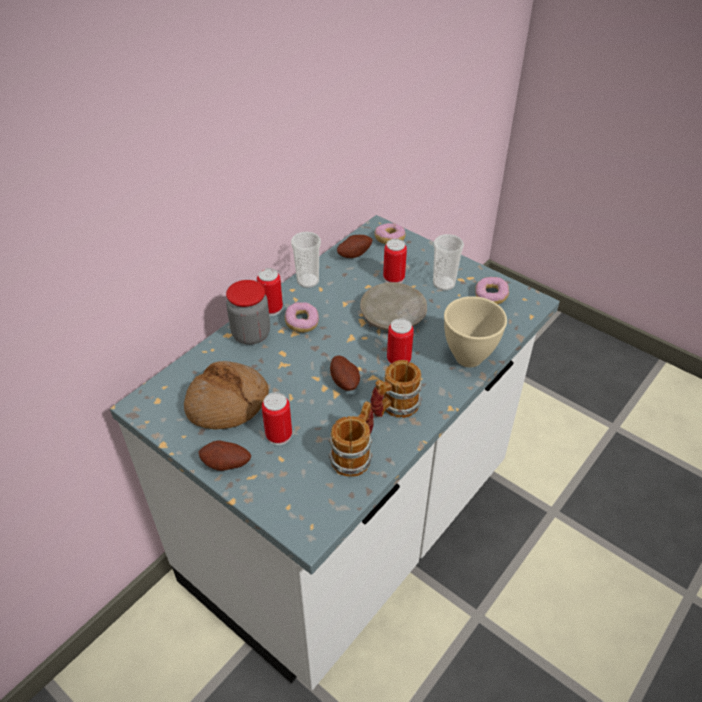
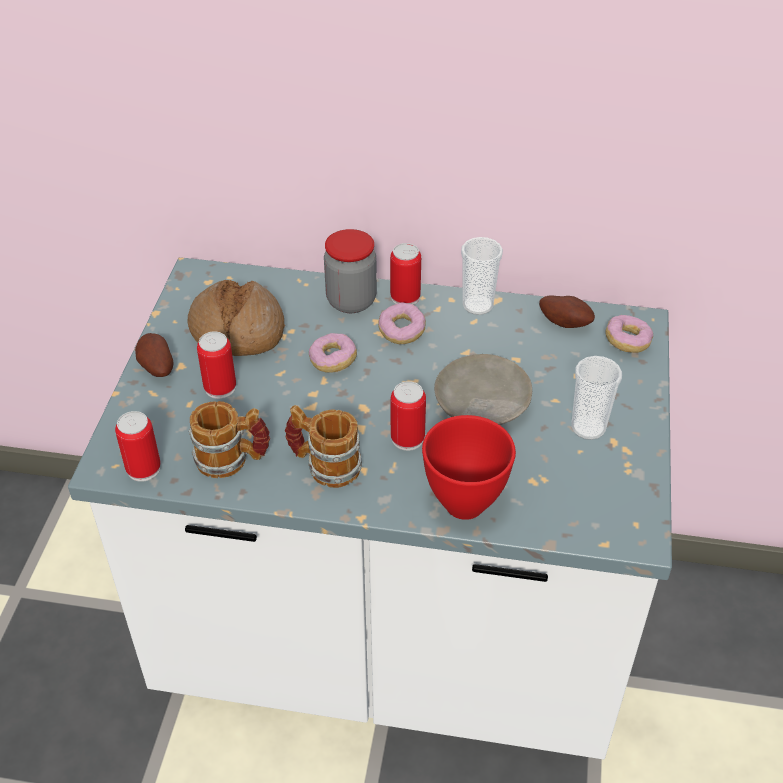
camera: 60 degrees right, 0 degrees up
potato [330,355,360,391] -> none
can [383,239,407,283] -> can moved to [115,411,161,482]
beige bowl [444,296,507,367] -> red bowl [422,415,516,520]
donut [475,277,509,304] -> donut moved to [309,333,357,373]

